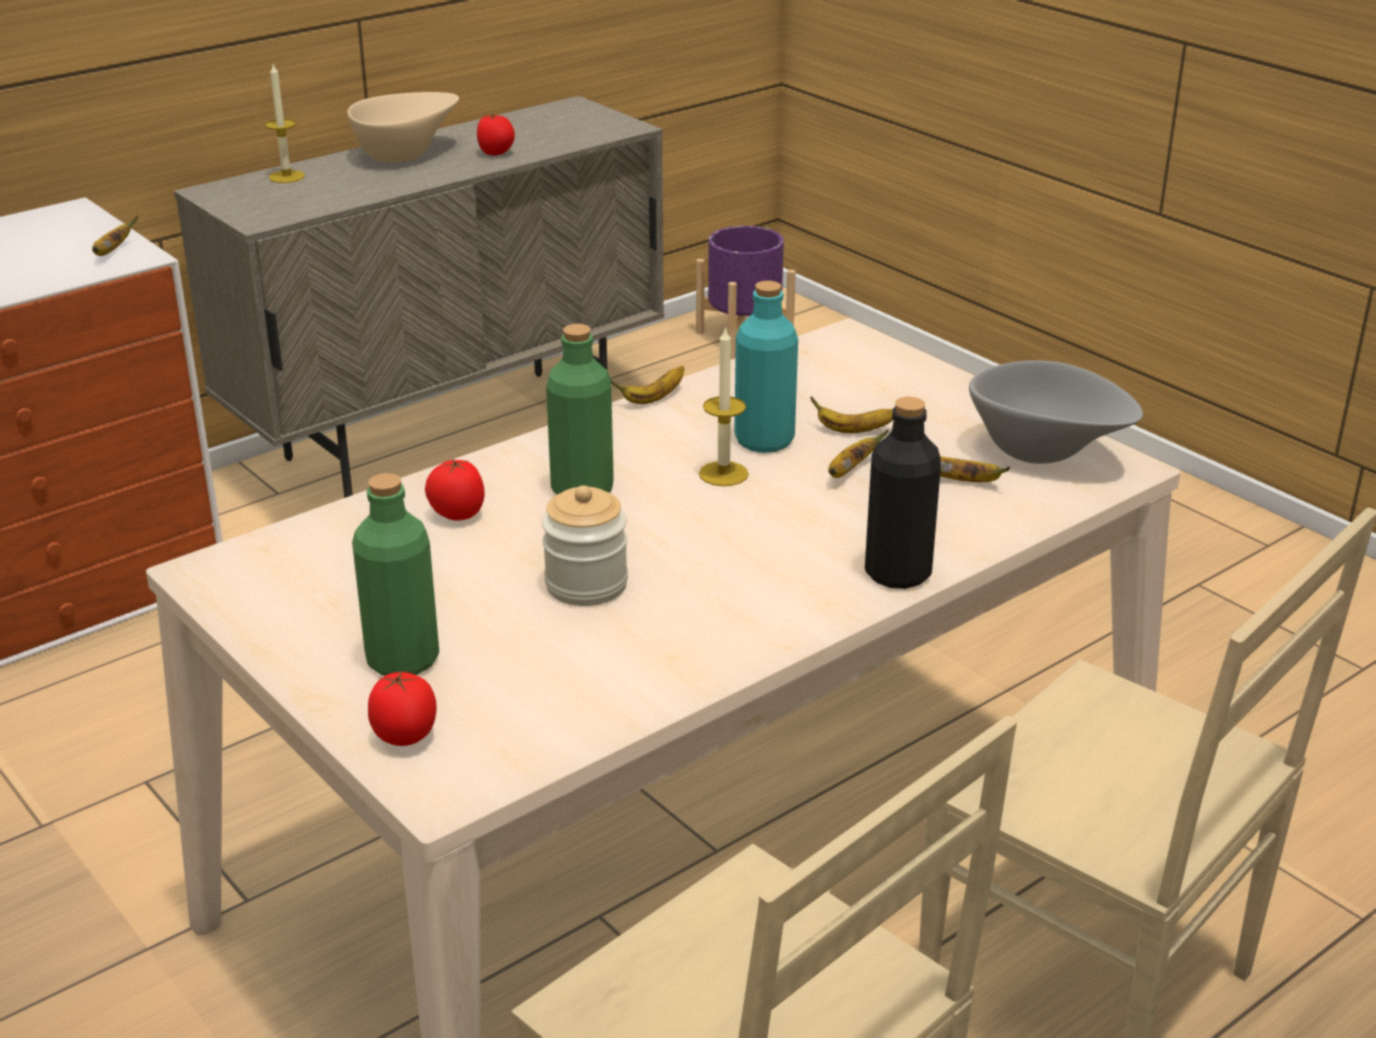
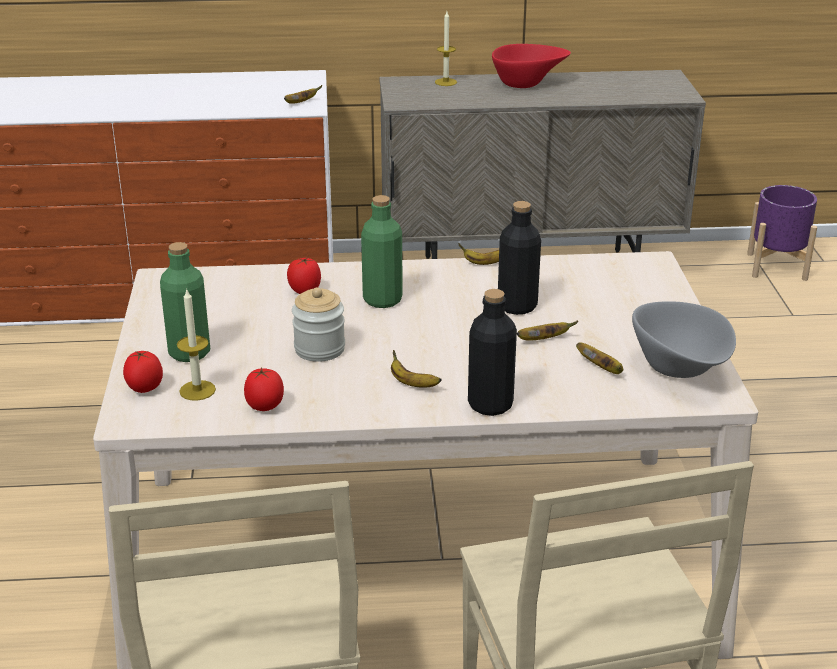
camera: 35 degrees right, 0 degrees up
beige bowl [348,92,459,163] -> red bowl [492,44,571,88]
tomato [477,115,515,156] -> tomato moved to [244,368,284,411]
candle [699,326,749,486] -> candle moved to [177,290,216,401]
turquoise bottle [734,281,798,453] -> black bottle [498,201,541,315]
banana [810,397,893,433] -> banana moved to [391,350,442,388]

